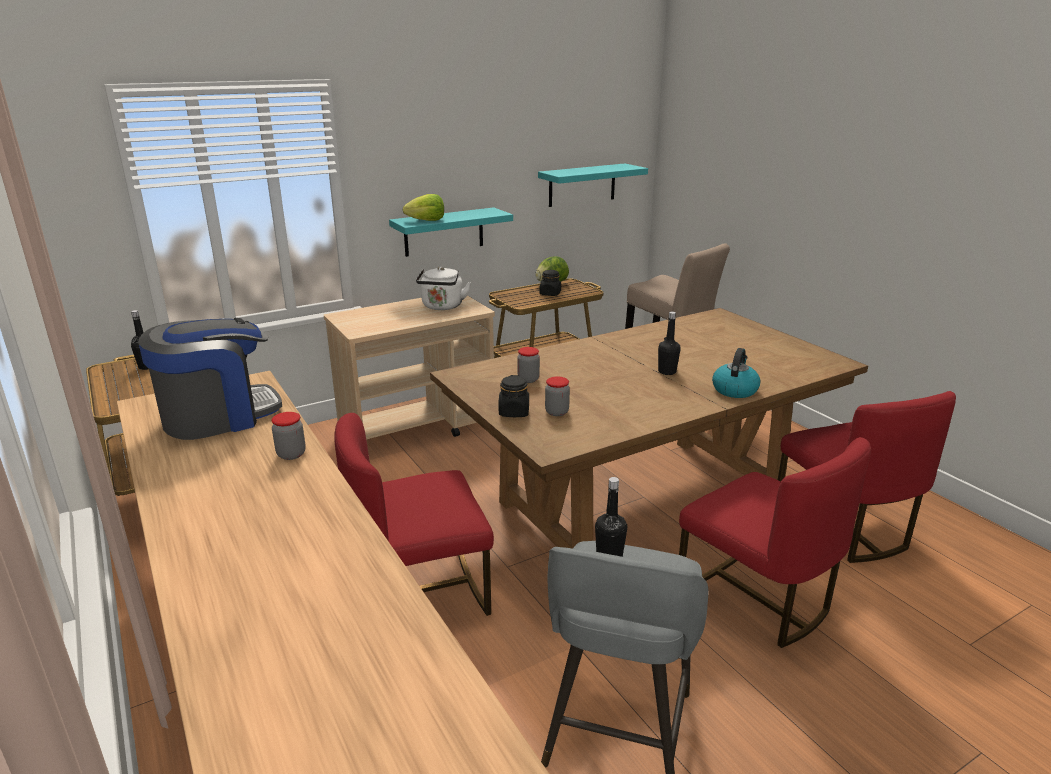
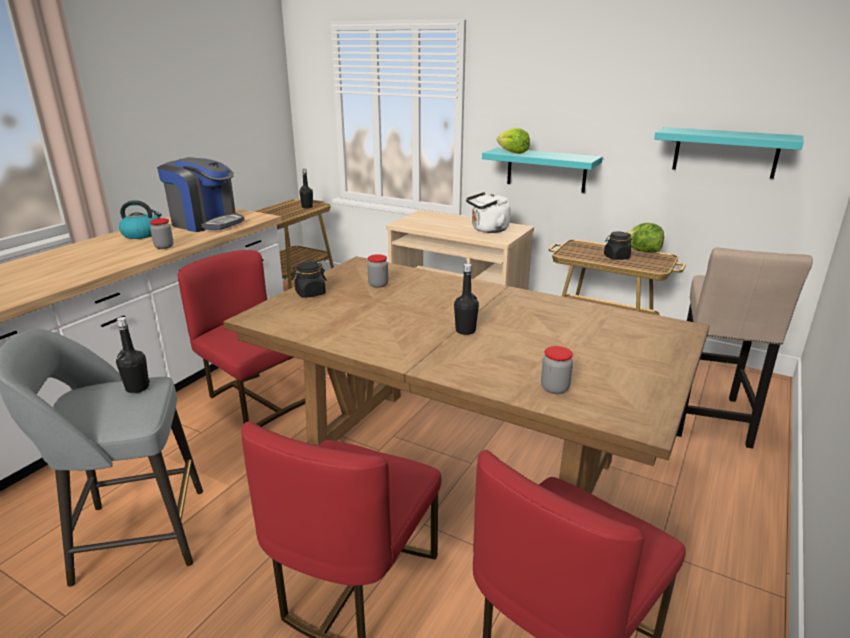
camera: 60 degrees right, 0 degrees up
jar [545,376,570,416] -> jar moved to [541,346,573,394]
kettle [712,348,760,398] -> kettle moved to [119,200,162,239]

